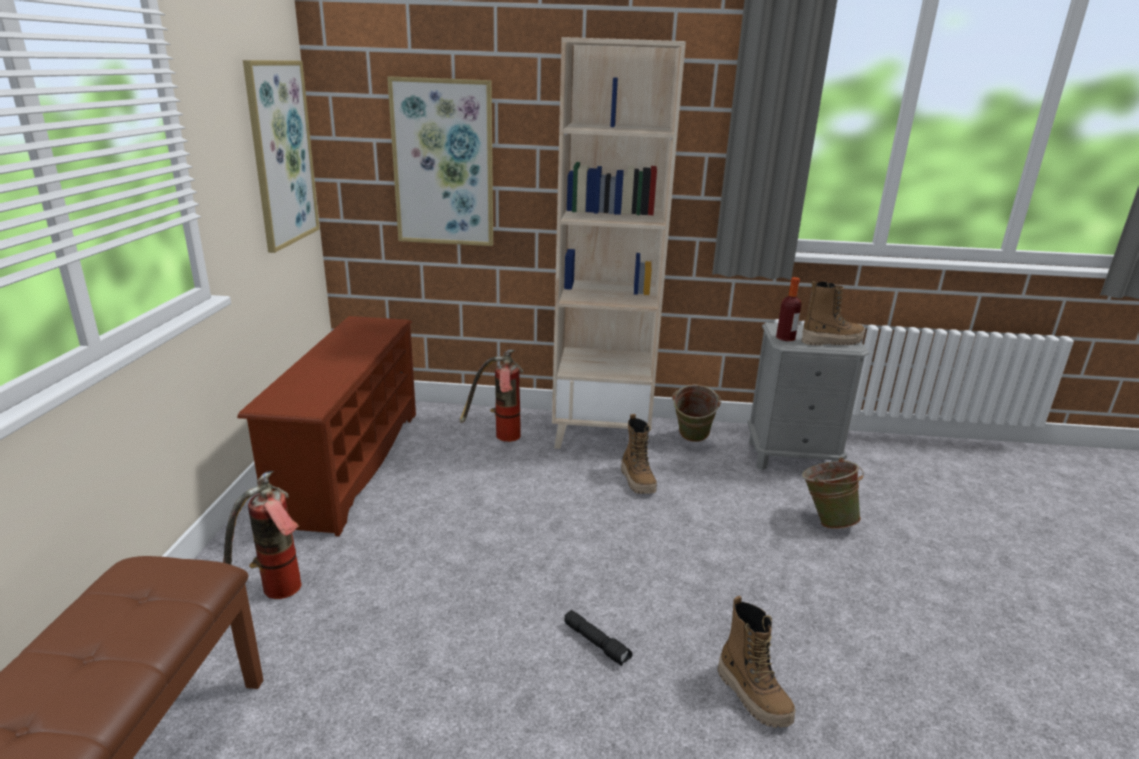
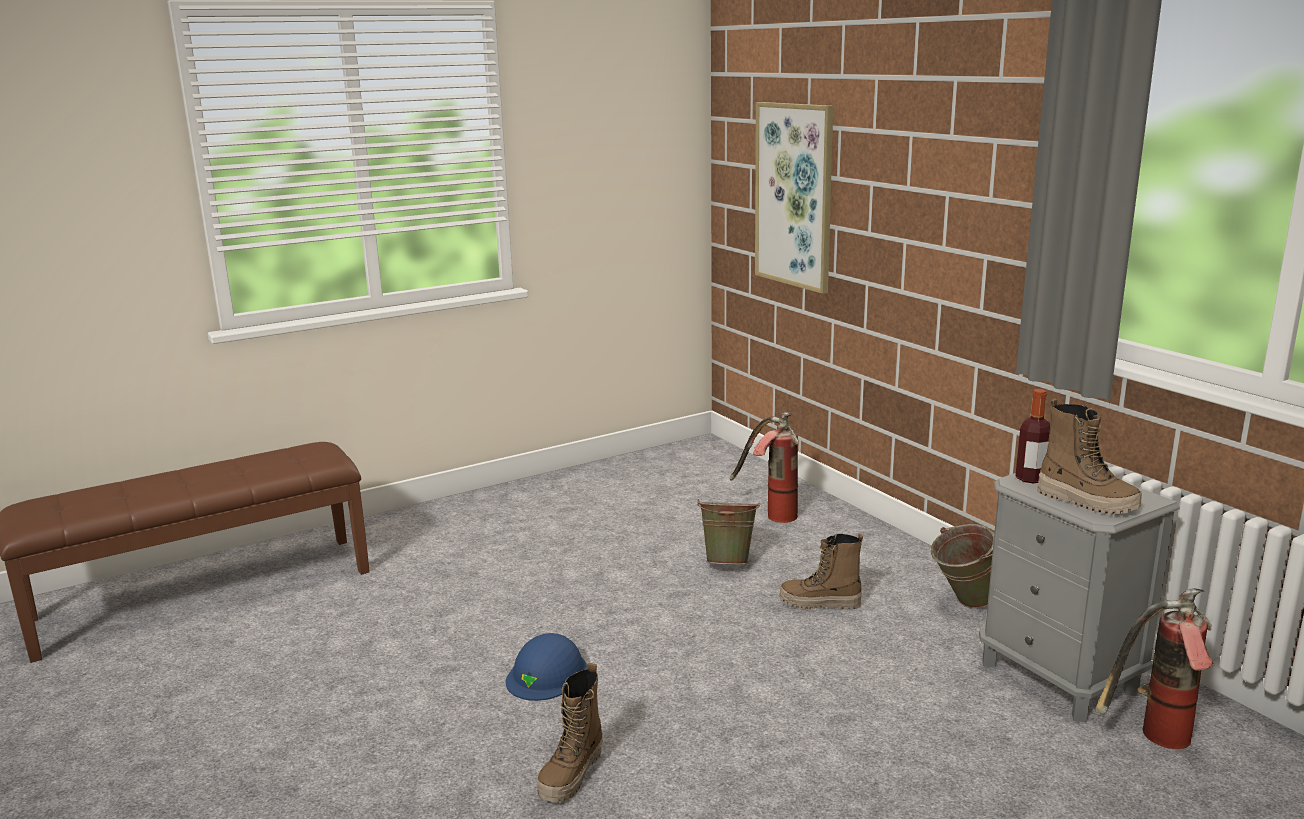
camera: 55 degrees right, 5 degrees down
fire extinguisher [223,471,302,599] -> fire extinguisher moved to [1095,588,1214,749]
brown shoe rack [237,316,416,536] -> none
picture [243,60,319,253] -> none
beige bookcase [552,37,686,449] -> none
black flashlight [564,610,633,666] -> blue hard hat [506,633,587,701]
boot [621,414,657,494] -> boot turned 60 degrees clockwise [780,534,863,610]
green bucket [802,457,864,529] -> green bucket moved to [697,499,760,565]

